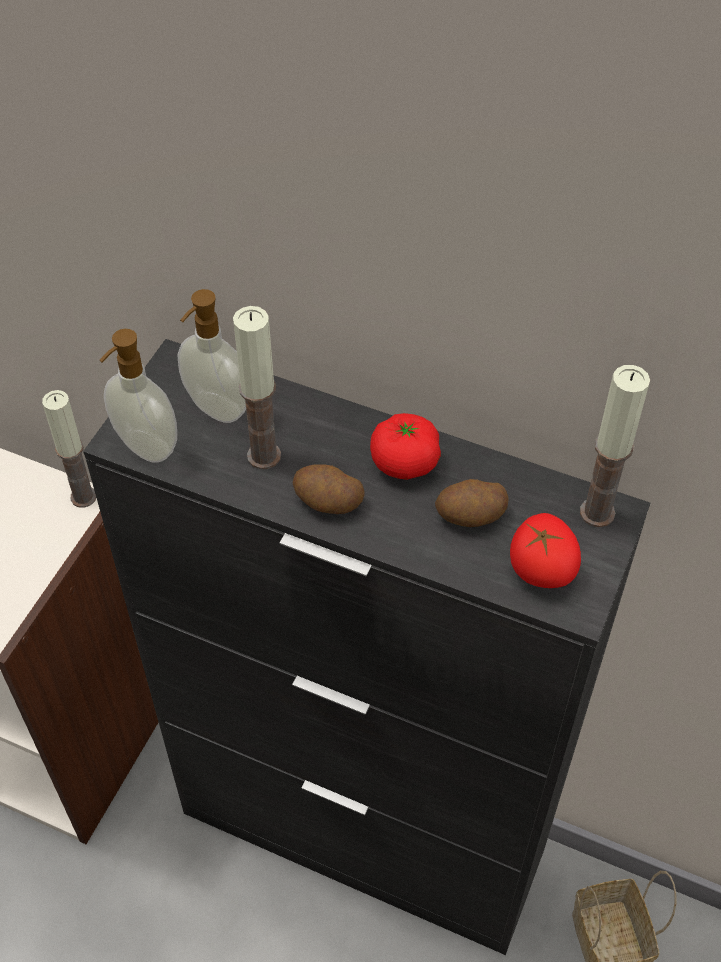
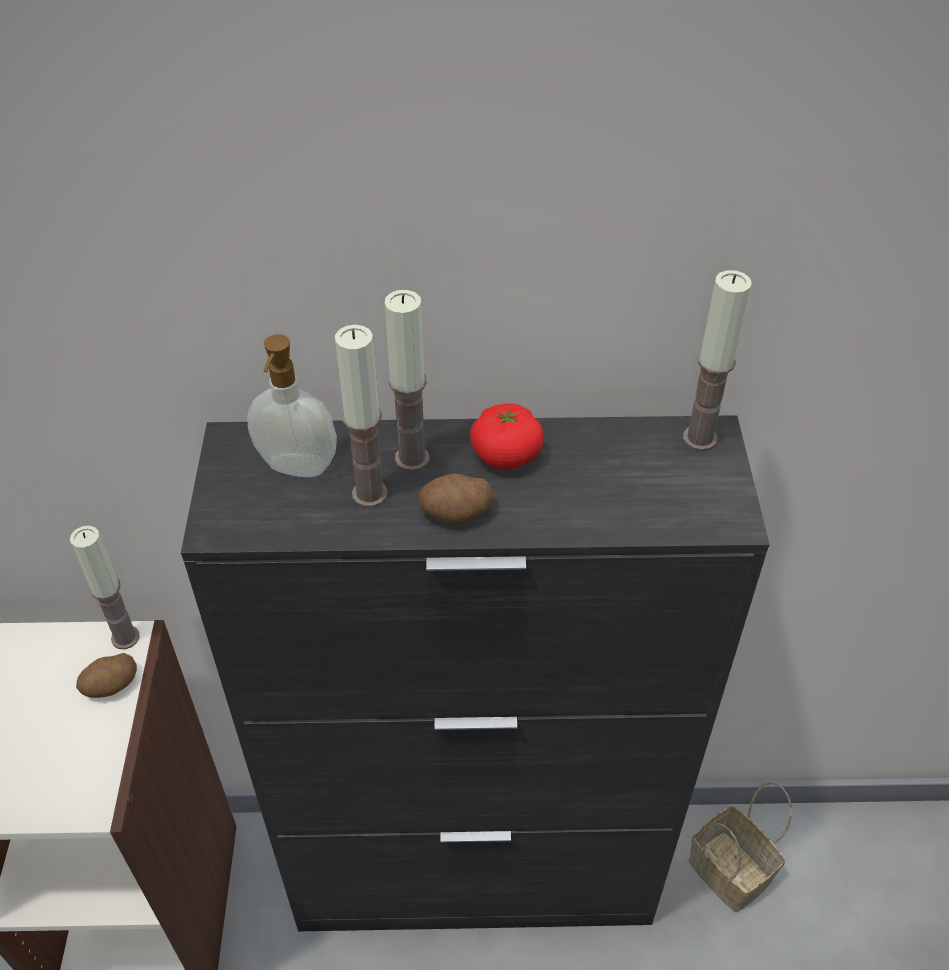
camera: 25 degrees left, 5 degrees down
soap dispenser [100,329,177,463] -> none
potato [435,479,508,527] -> potato moved to [76,653,137,698]
tomato [510,513,581,588] -> none
none -> candle [384,290,430,471]

